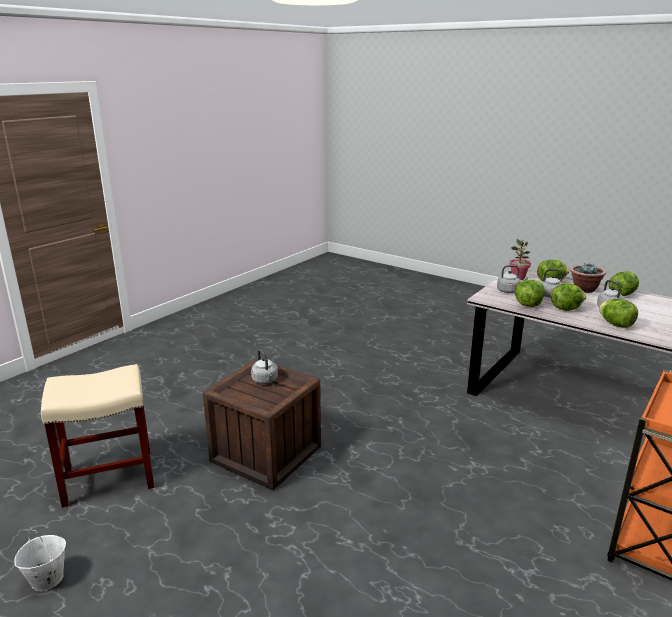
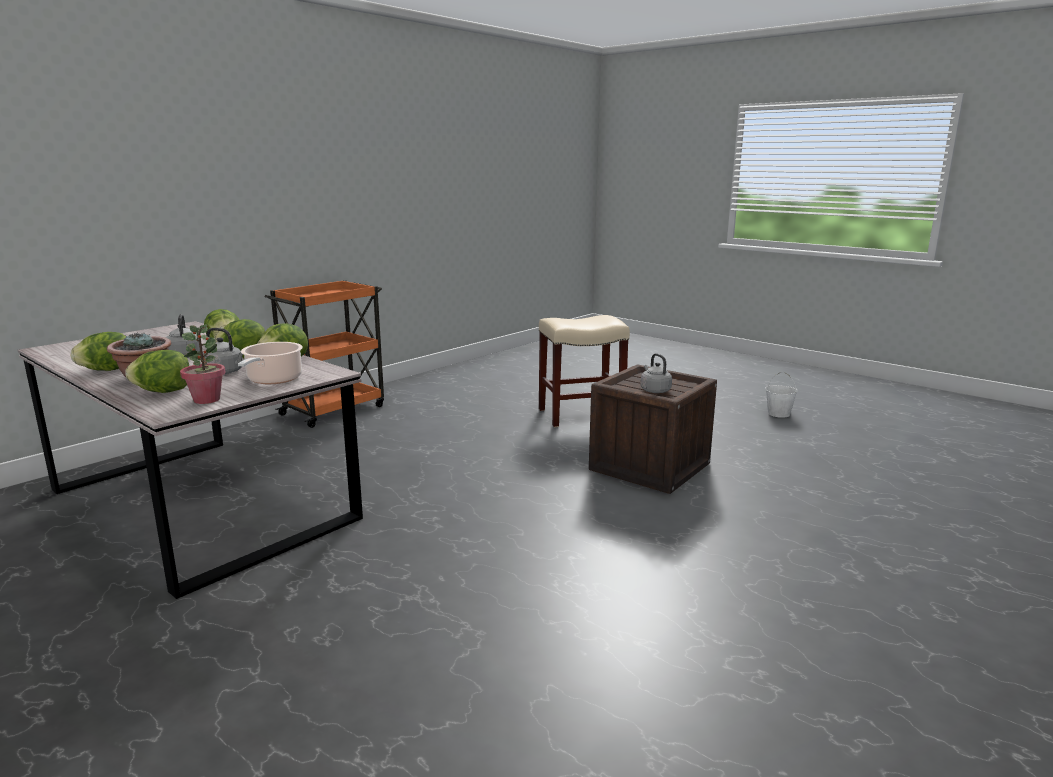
camera: 175 degrees left, 5 degrees down
beige stool [41,364,154,508] -> beige stool moved to [539,315,630,428]
grey kettle [497,265,528,293] -> cooking pot [238,342,303,384]

